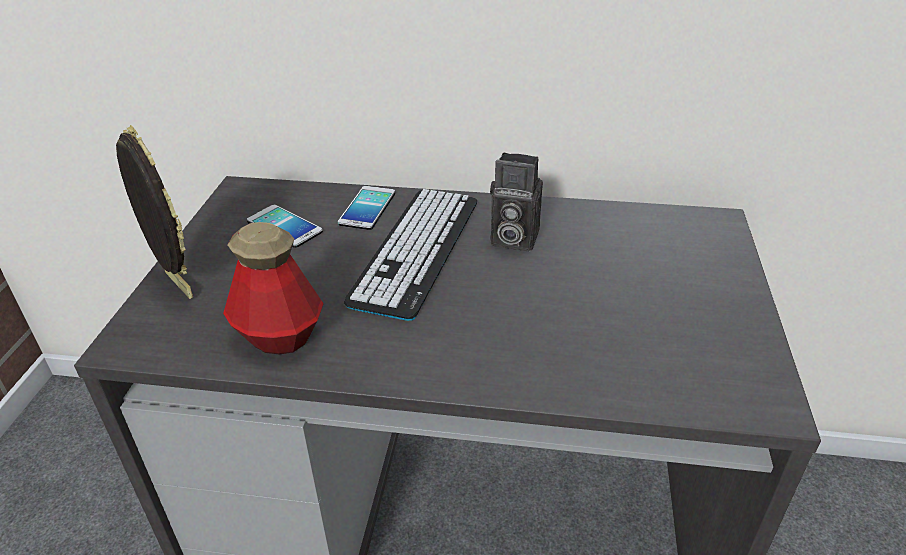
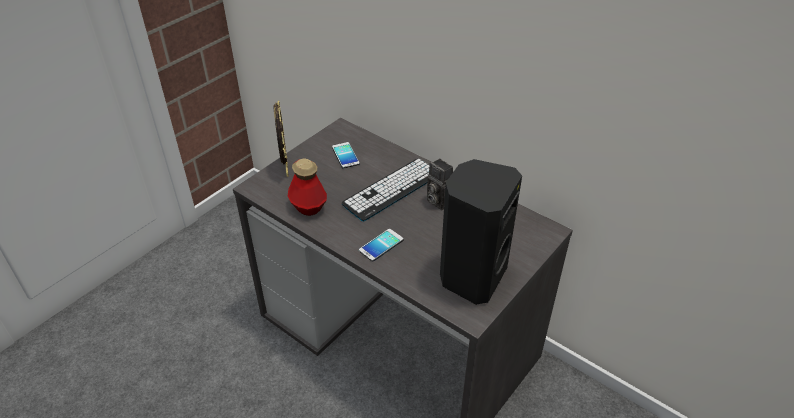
camera: 30 degrees right, 5 degrees up
phone [338,186,395,230] -> phone moved to [359,229,404,262]
none -> black speaker [440,159,522,305]

